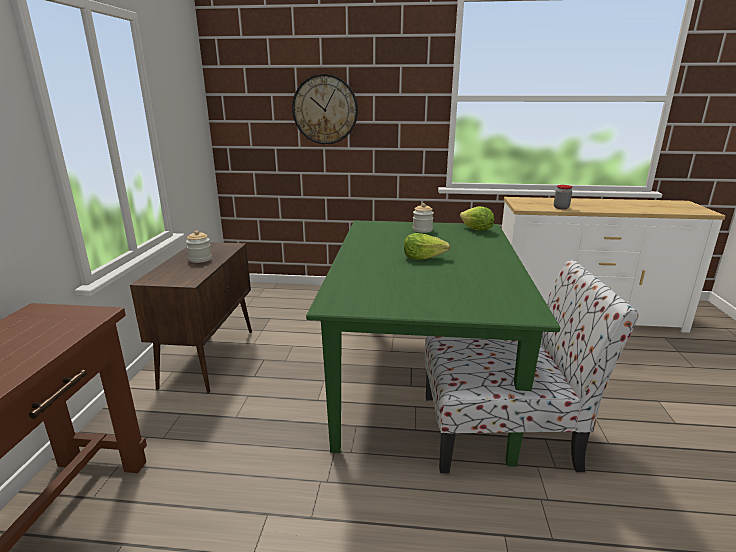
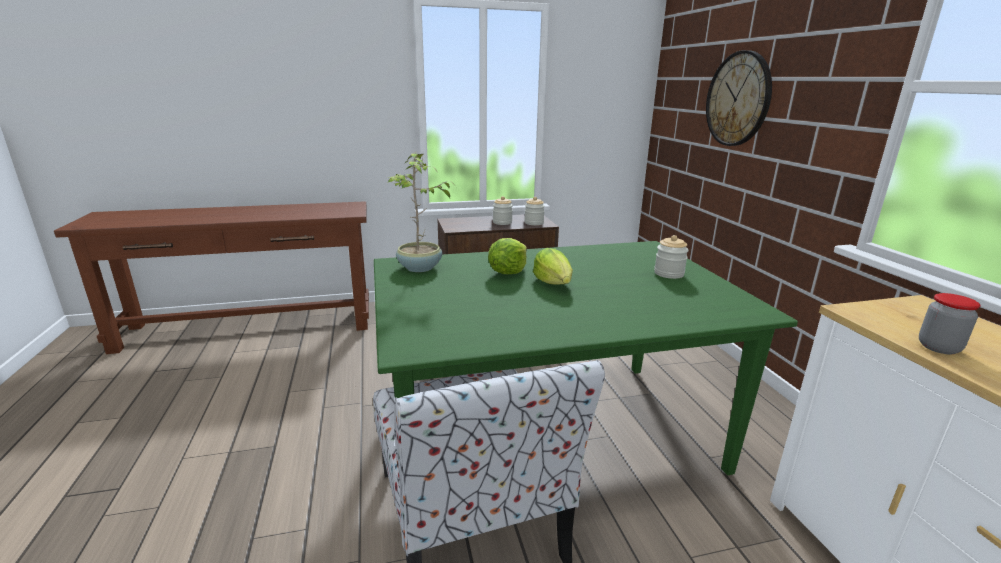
camera: 70 degrees right, 0 degrees up
lettuce [460,206,494,231] -> lettuce moved to [488,238,527,274]
none -> potted plant [388,152,455,272]
none -> jar [524,197,545,225]

